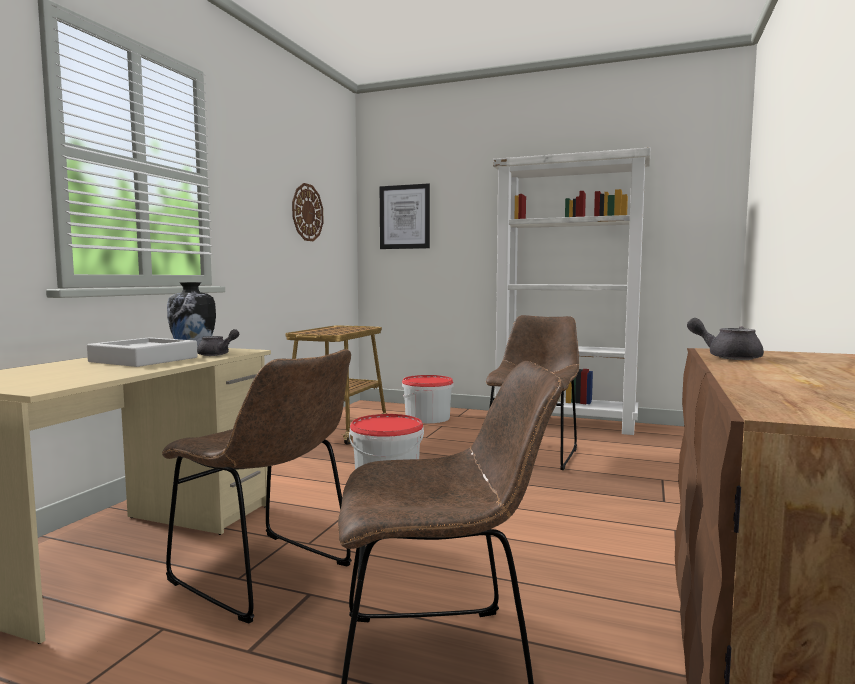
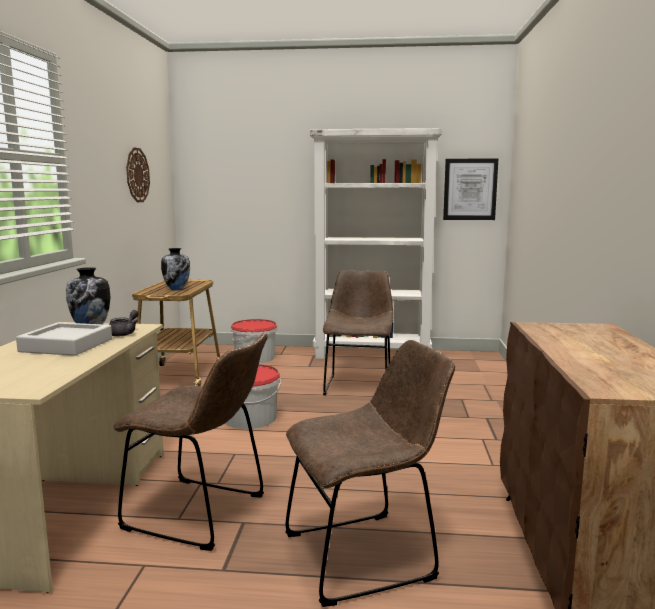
camera: 15 degrees left, 5 degrees up
picture [380,183,430,249] -> picture moved to [443,158,498,220]
grey teapot [687,318,764,360] -> none
none -> vase [161,248,190,290]

